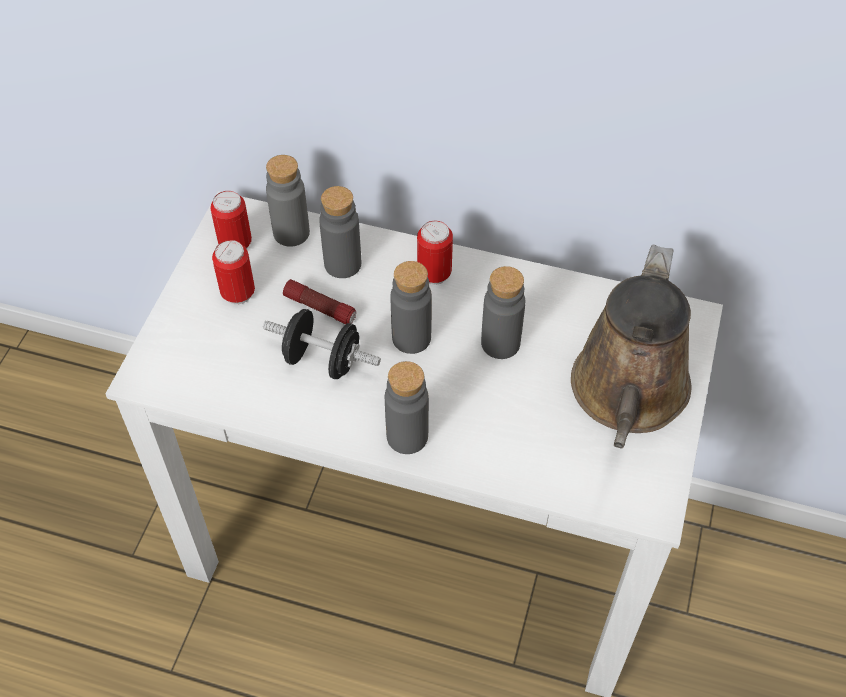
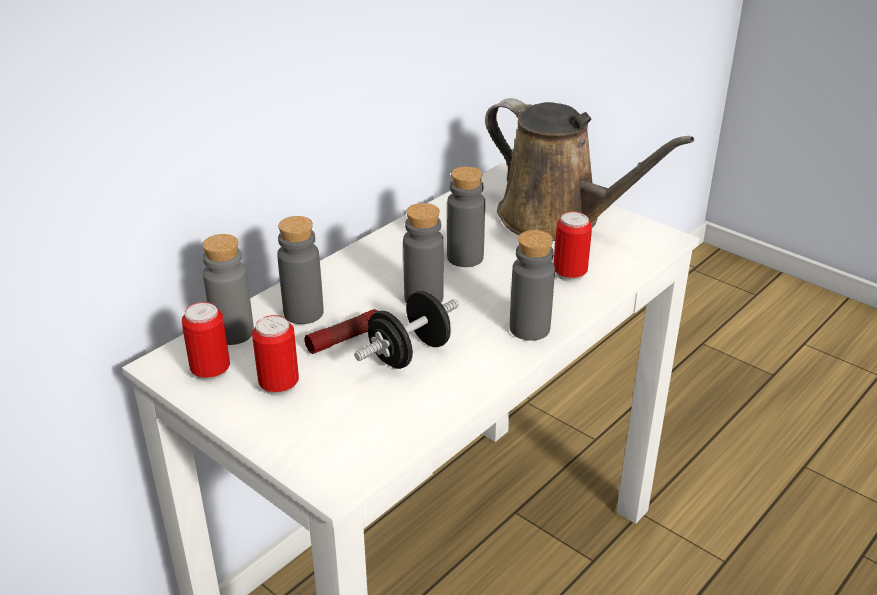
camera: 65 degrees left, 20 degrees down
can [417,221,453,285] -> can moved to [554,211,592,282]

